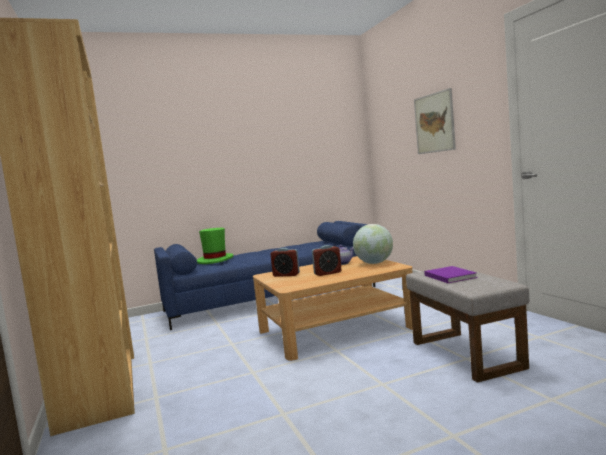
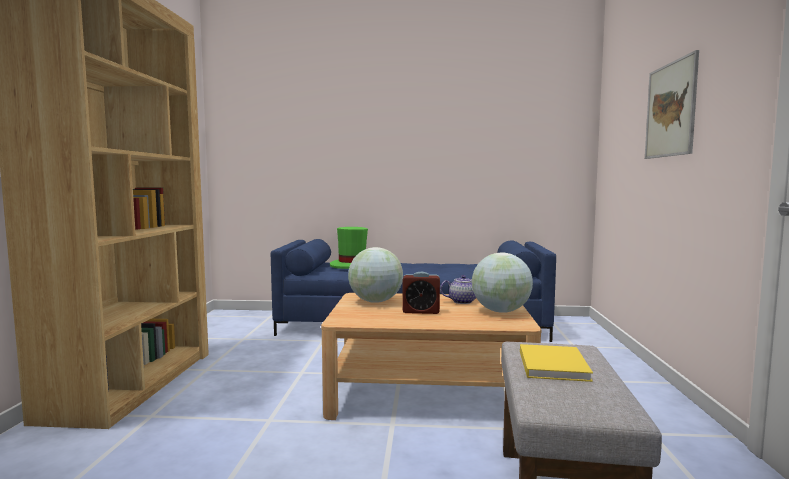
camera: 25 degrees right, 0 degrees up
alarm clock [271,248,300,277] -> globe [348,247,403,303]
purple book [424,266,478,283] -> yellow book [520,344,593,382]

